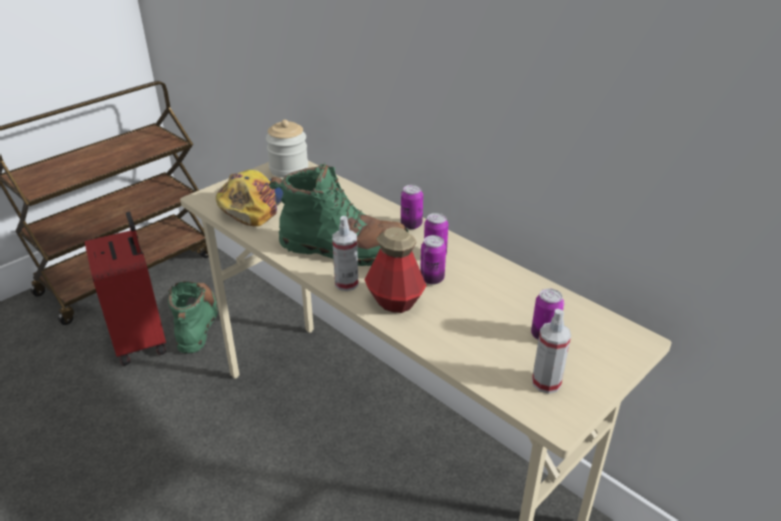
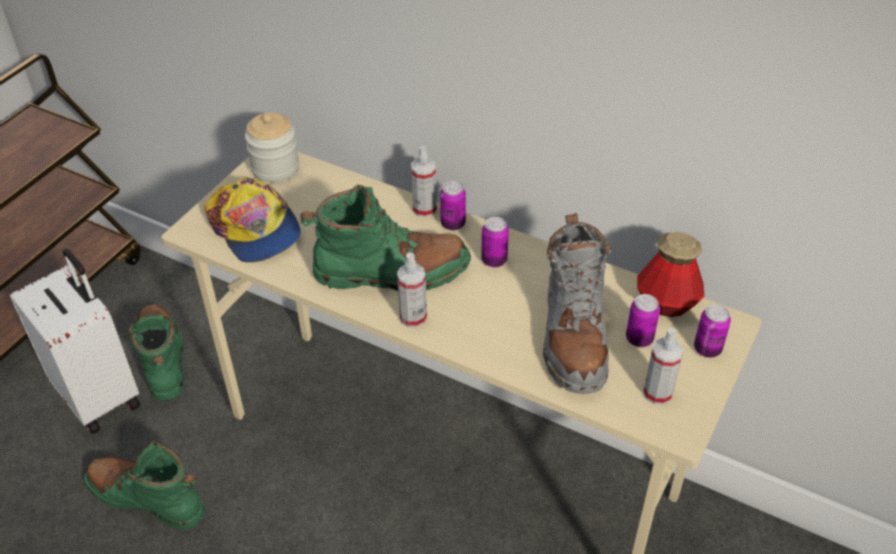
camera: 15 degrees left, 10 degrees up
red suitcase [85,211,166,366] -> white suitcase [9,249,141,434]
cap [216,169,283,226] -> cap turned 150 degrees clockwise [204,177,301,263]
bottle [365,227,426,313] -> bottle moved to [637,232,704,317]
can [420,235,446,285] -> can moved to [694,304,731,358]
none -> green boot [84,441,205,530]
none -> spray bottle [411,146,437,218]
none -> grey boot [543,213,612,394]

